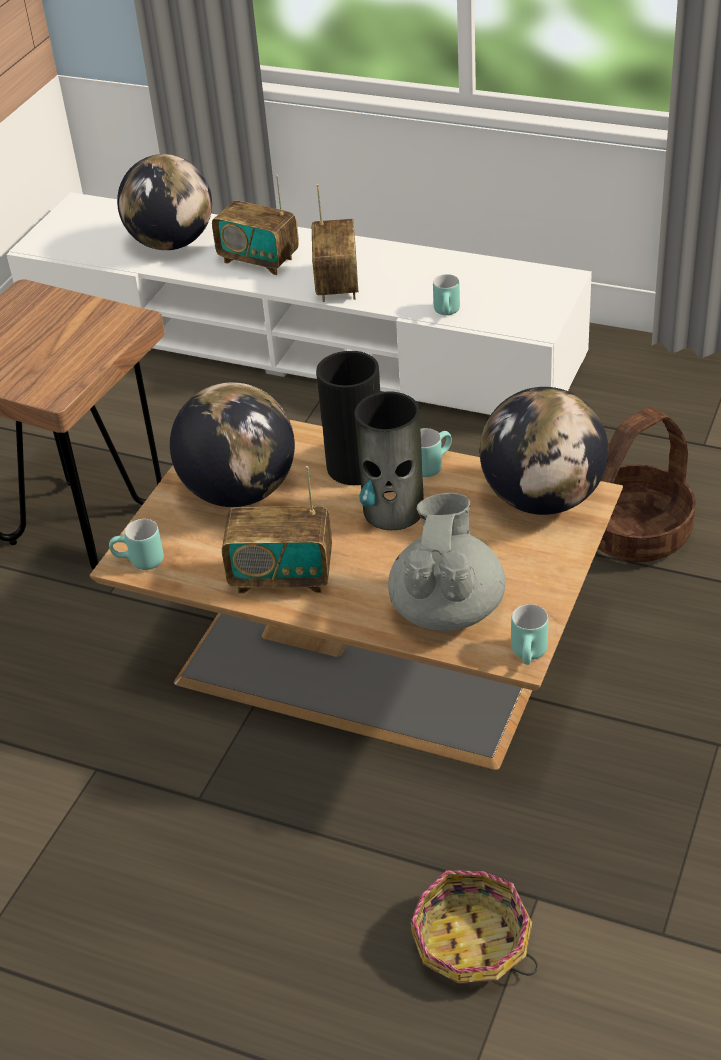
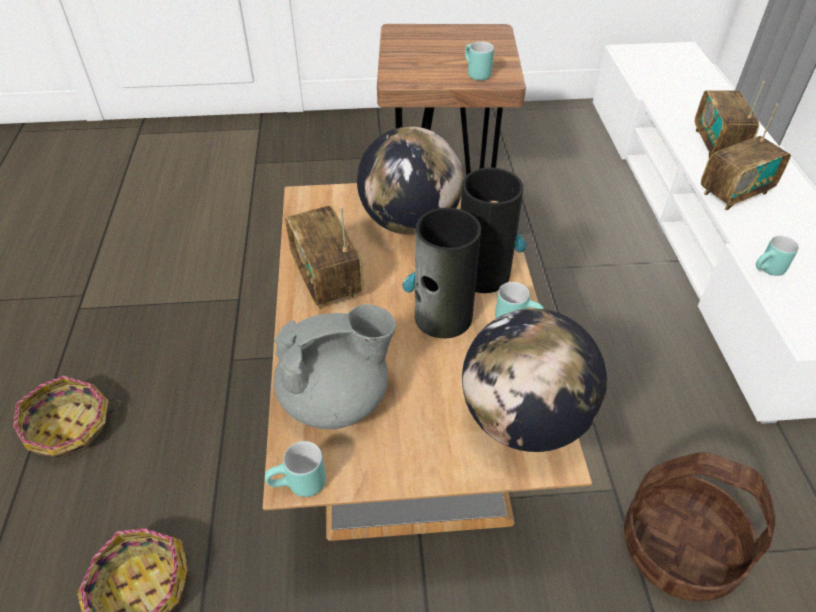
camera: 60 degrees right, 5 degrees up
turquoise mug [109,519,164,570] -> turquoise mug moved to [465,41,494,81]
globe [117,154,212,250] -> none
none -> basket [13,376,121,457]

